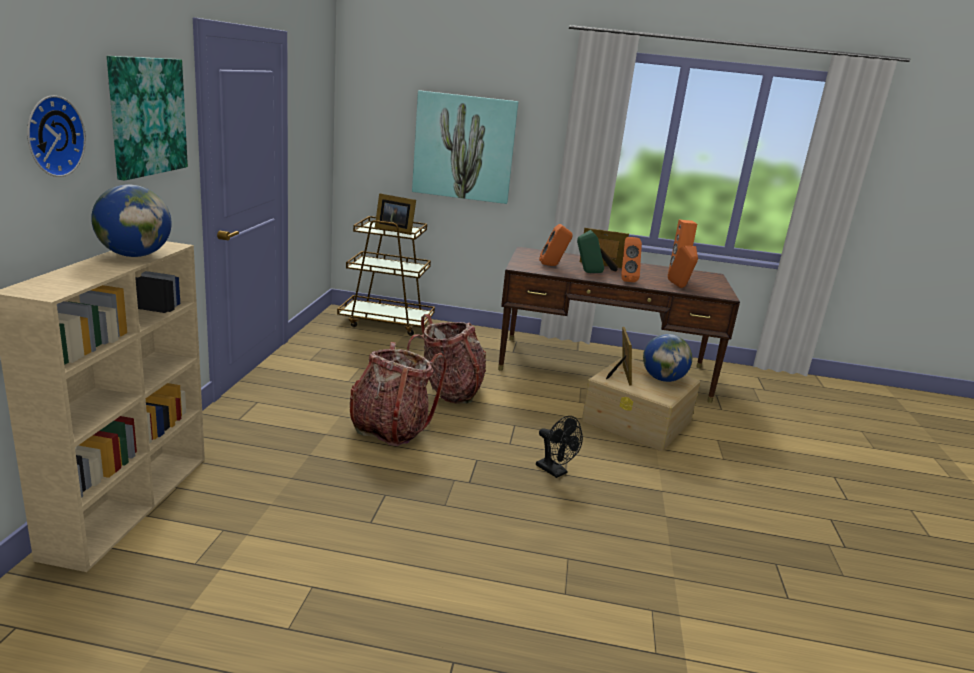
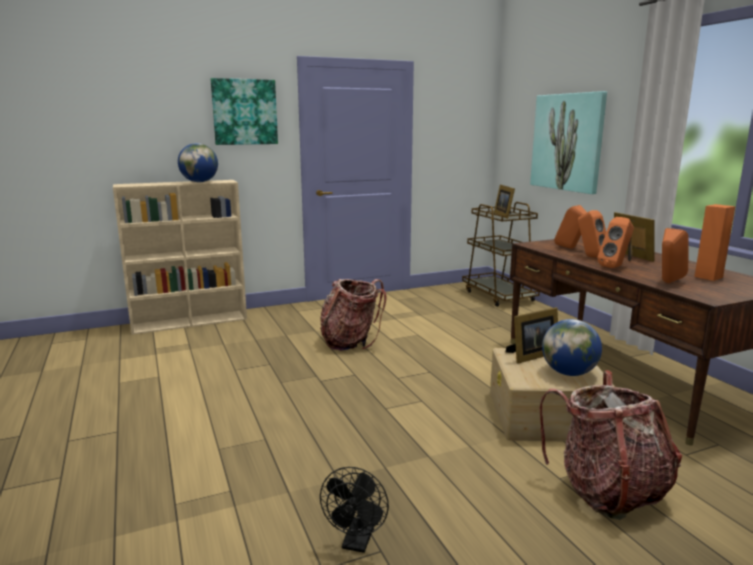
camera: 60 degrees right, 5 degrees down
wall clock [27,95,86,177] -> none
backpack [407,314,486,404] -> backpack moved to [539,370,682,520]
black fan [536,416,583,478] -> black fan moved to [320,467,389,553]
green speaker [577,230,604,273] -> orange speaker [578,210,606,258]

